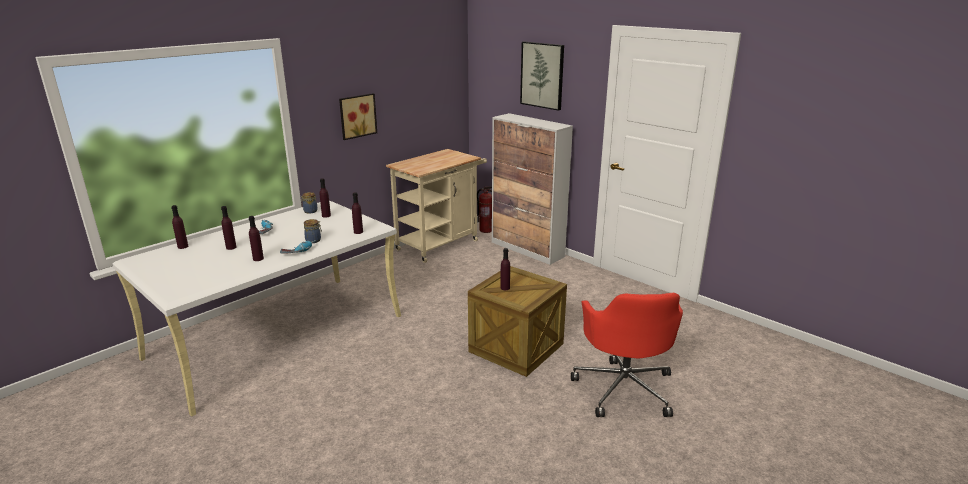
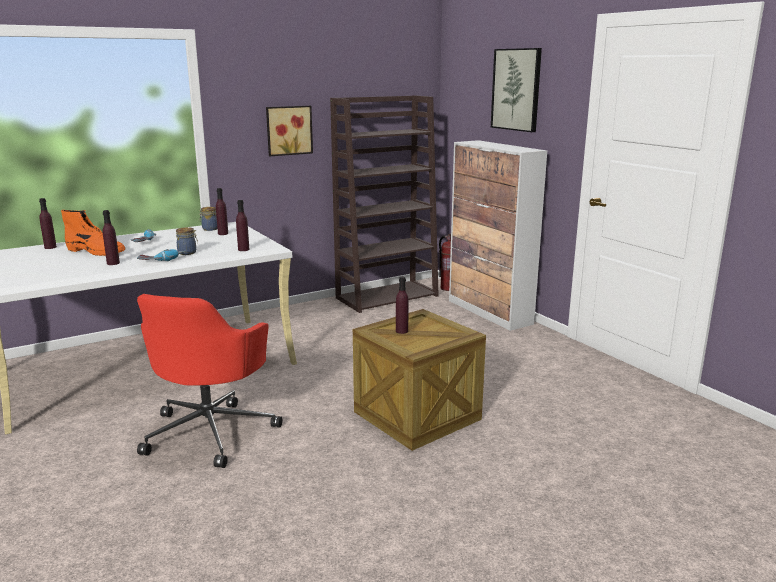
camera: 15 degrees right, 5 degrees down
purple bottle [221,206,236,250] -> orange boot [61,210,125,256]
beige cart [386,149,487,263] -> brown bookcase [330,95,439,313]
red office chair [571,293,683,417] -> red office chair moved to [137,294,282,468]

